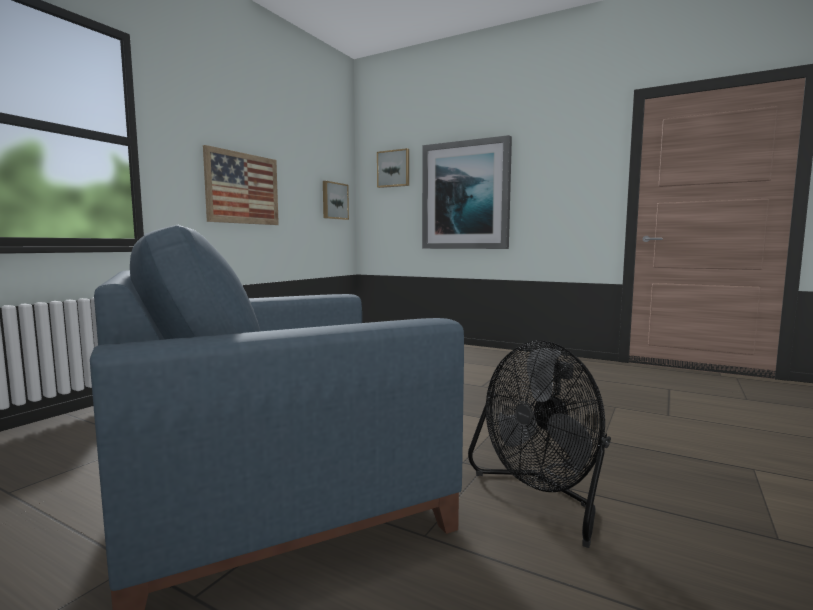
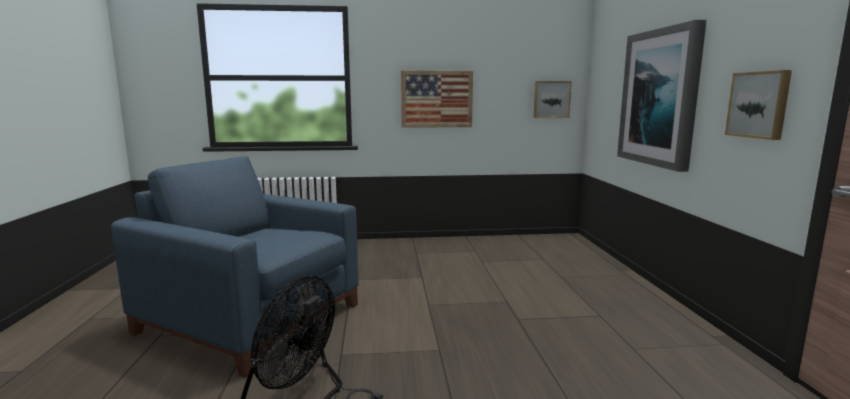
camera: 55 degrees right, 5 degrees up
picture [377,148,409,188] -> picture moved to [725,70,792,140]

